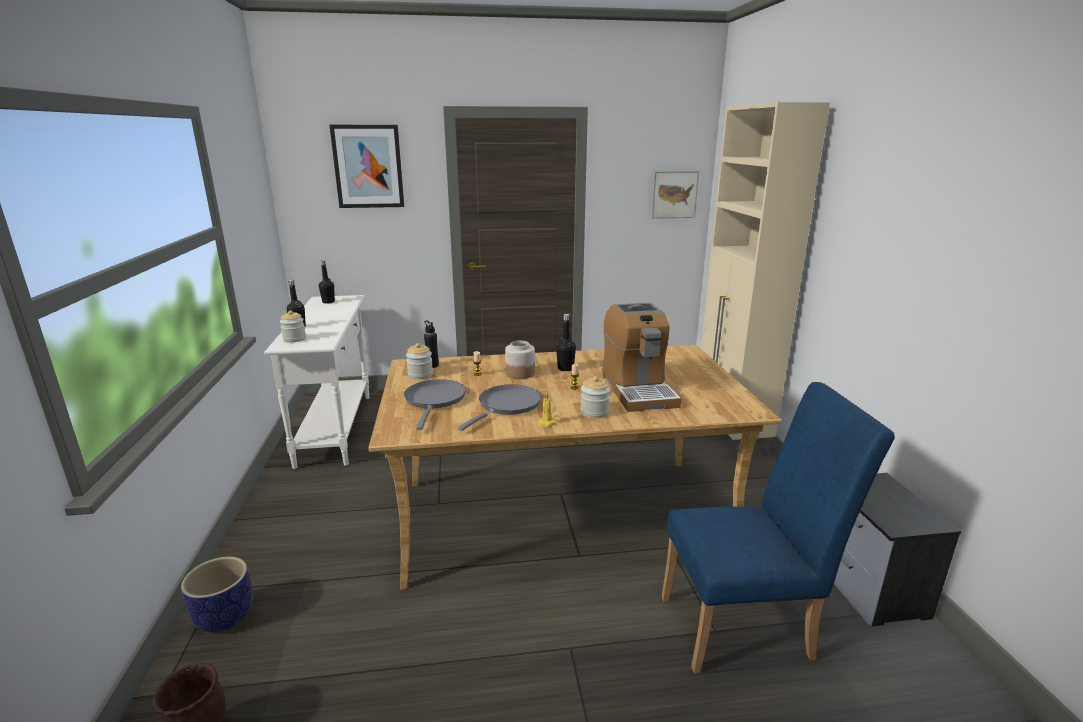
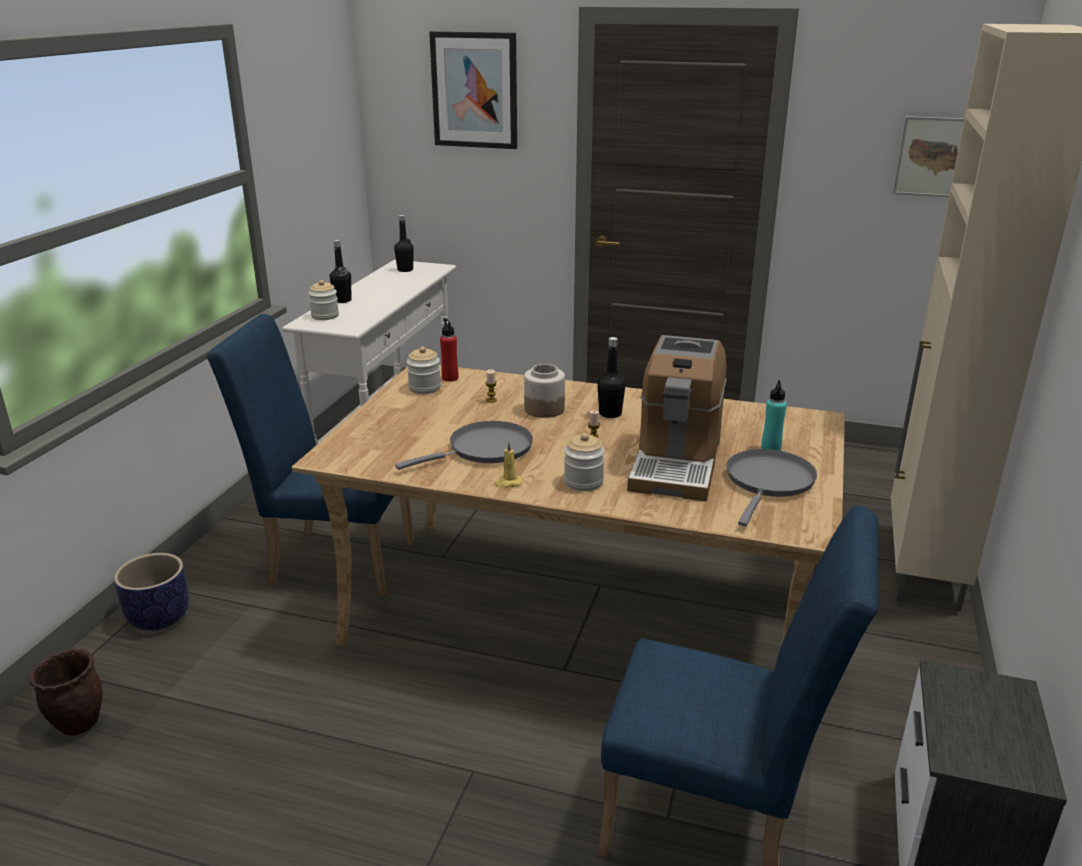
camera: 25 degrees right, 5 degrees up
grey frying pan [404,379,466,430] -> grey frying pan moved to [727,449,817,526]
black bottle [424,320,439,368] -> red bottle [440,318,458,382]
none -> blue chair [207,314,415,596]
none -> turquoise bottle [761,380,787,451]

